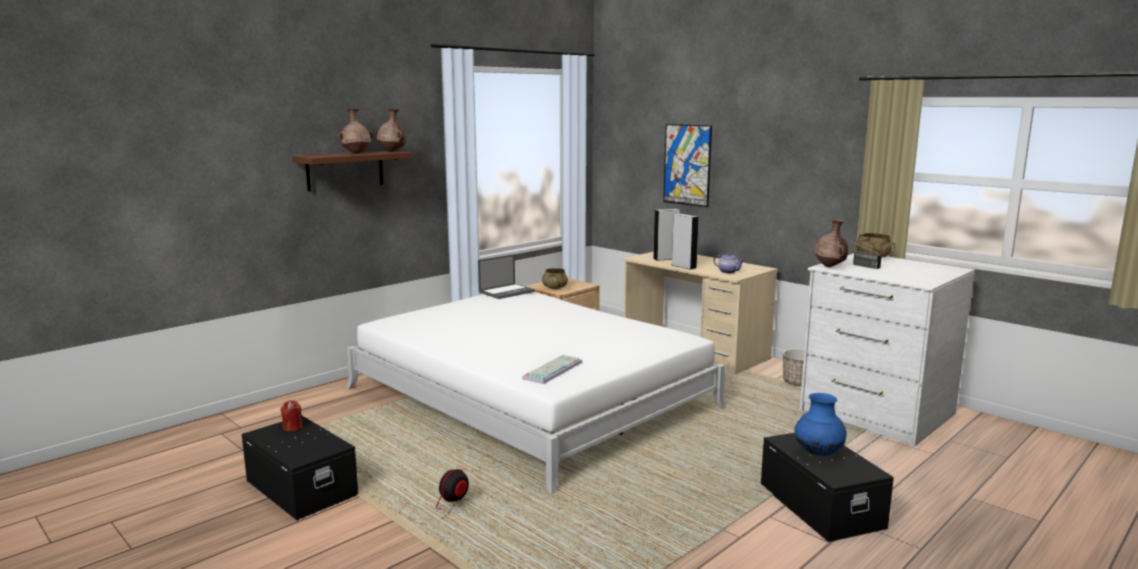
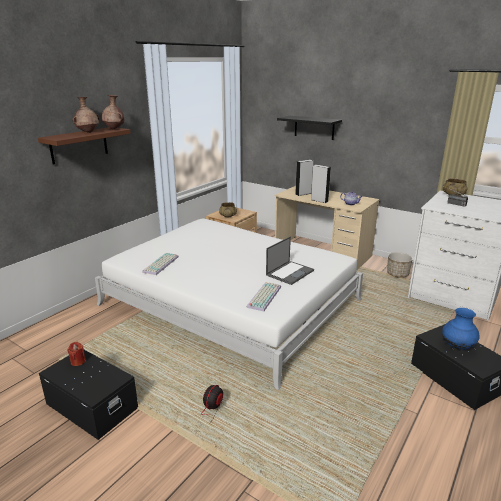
camera: 10 degrees left, 10 degrees up
laptop [478,254,535,299] -> laptop moved to [266,237,314,285]
picture [663,124,712,207] -> black shelf [277,116,342,140]
brown vase [814,219,848,267] -> none
none -> keyboard [142,253,179,275]

